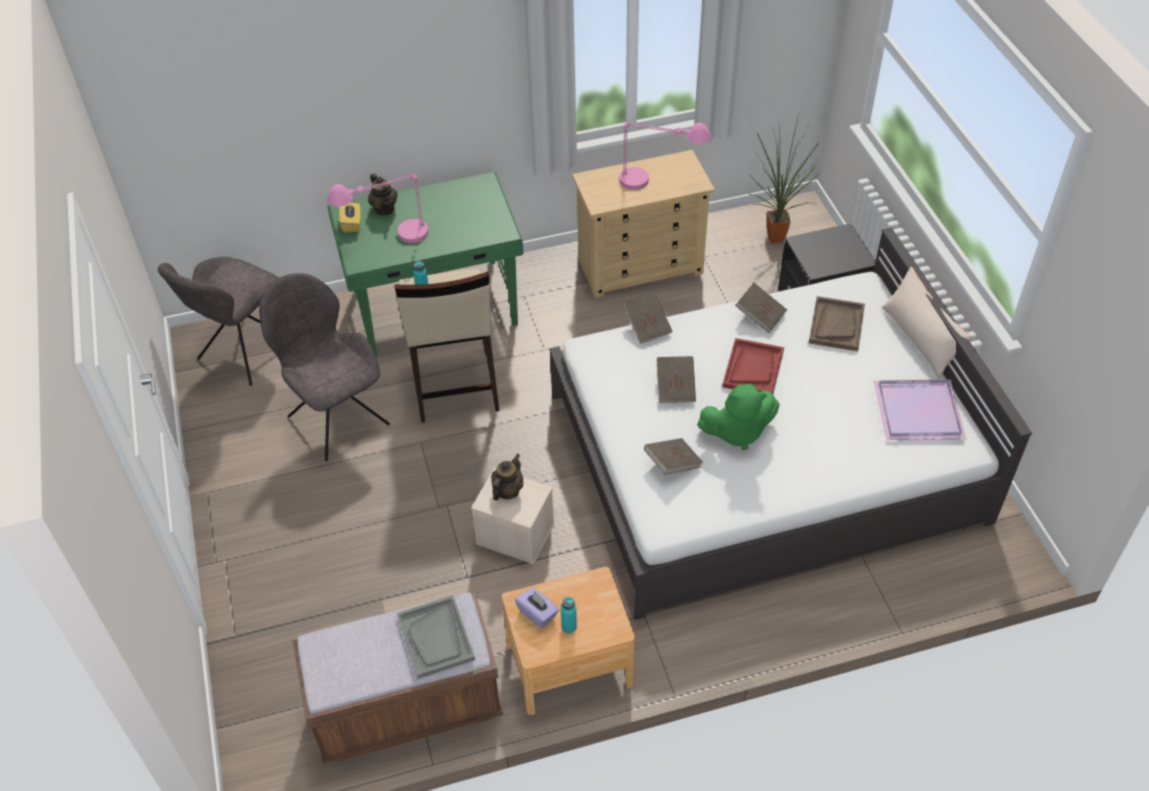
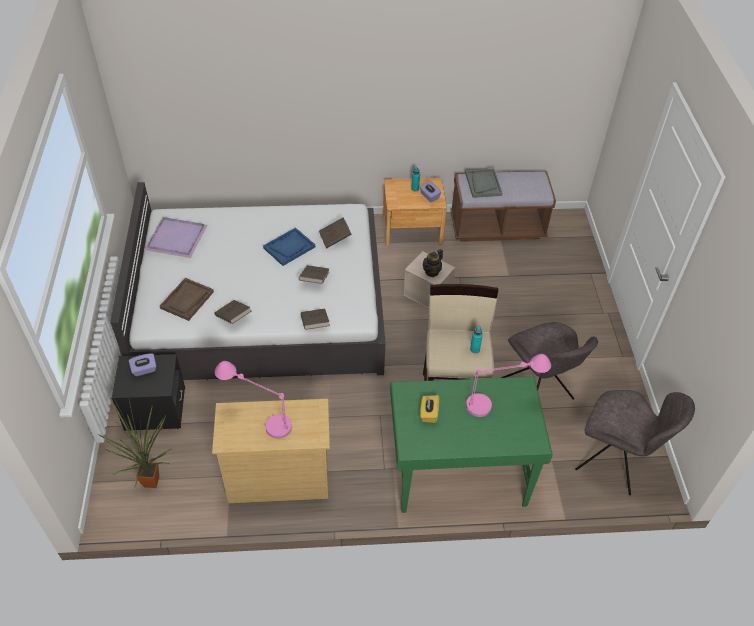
camera: 170 degrees left, 0 degrees up
grey chair [158,257,279,386] -> grey chair turned 75 degrees clockwise [575,390,695,495]
yellow tissue box [339,202,361,233] -> yellow tissue box moved to [420,395,439,423]
teapot [368,173,398,215] -> none
green plush toy [697,384,780,450] -> blue tray [263,227,315,266]
red tray [722,338,784,394] -> none
beige pillow [881,266,972,378] -> none
none -> purple tissue box [129,353,156,376]

